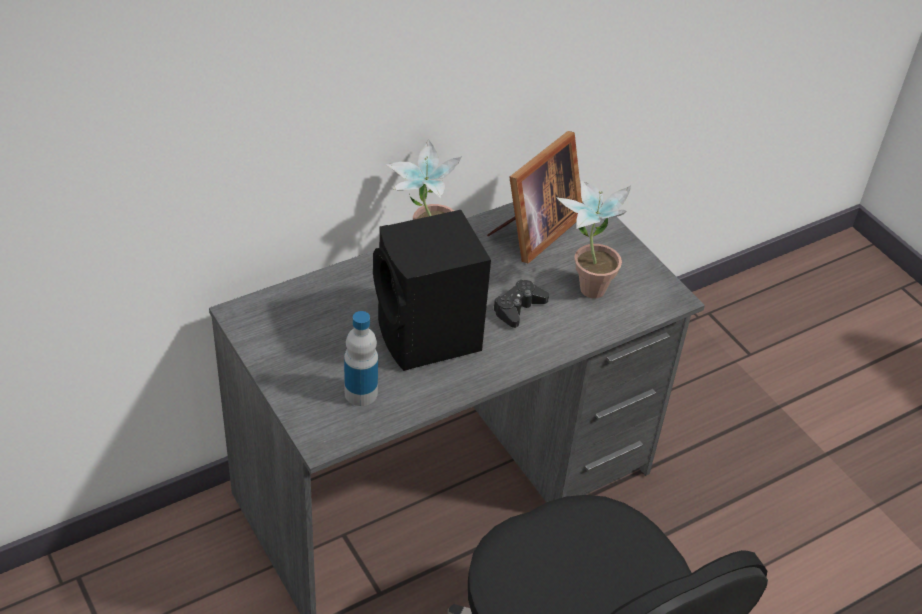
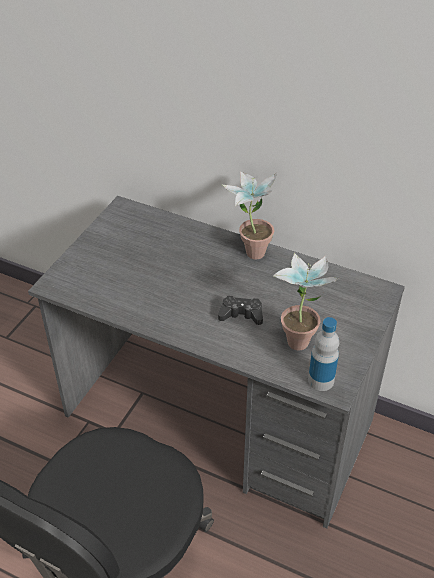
camera: 60 degrees right, 0 degrees up
bottle [344,311,378,406] -> bottle moved to [308,317,339,391]
black speaker [373,210,491,371] -> none
picture frame [487,131,582,263] -> none

